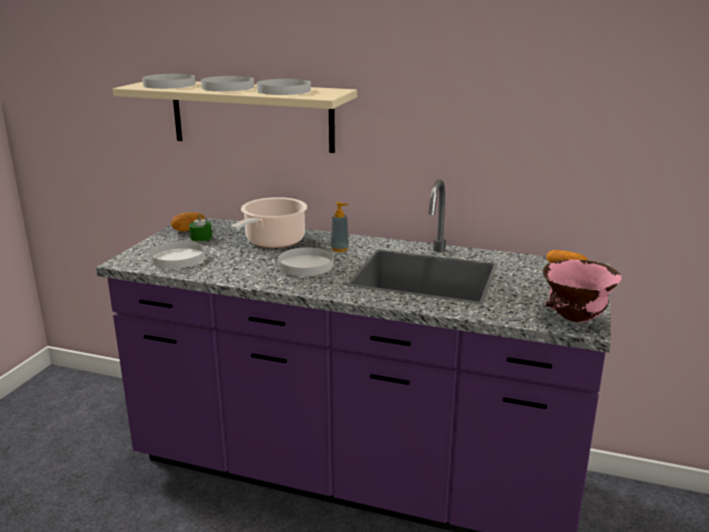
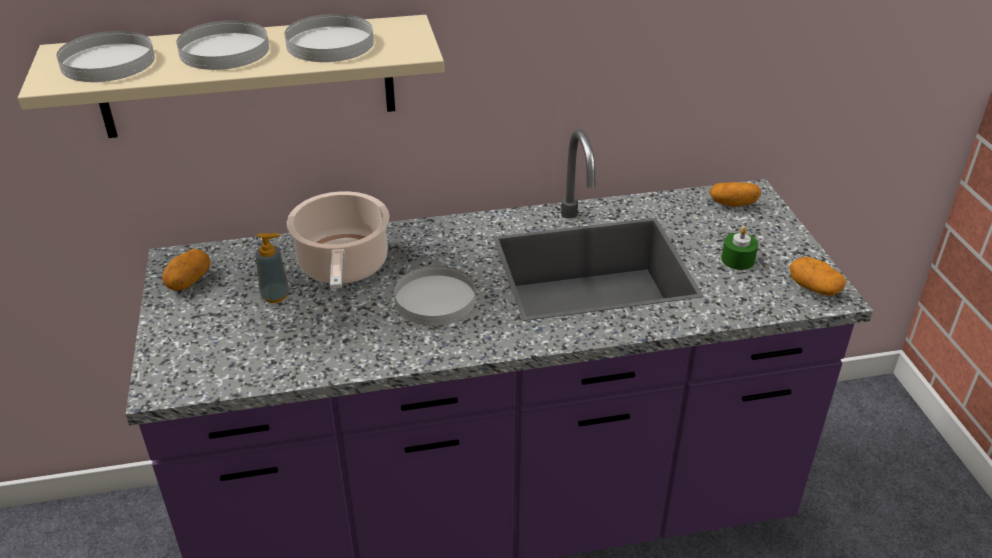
camera: 30 degrees left, 15 degrees up
white plate [150,241,206,269] -> none
green candle [189,213,212,242] -> green candle moved to [721,227,758,270]
soap dispenser [331,202,349,252] -> soap dispenser moved to [255,233,289,303]
pink bowl [543,260,622,322] -> potato [789,257,847,296]

